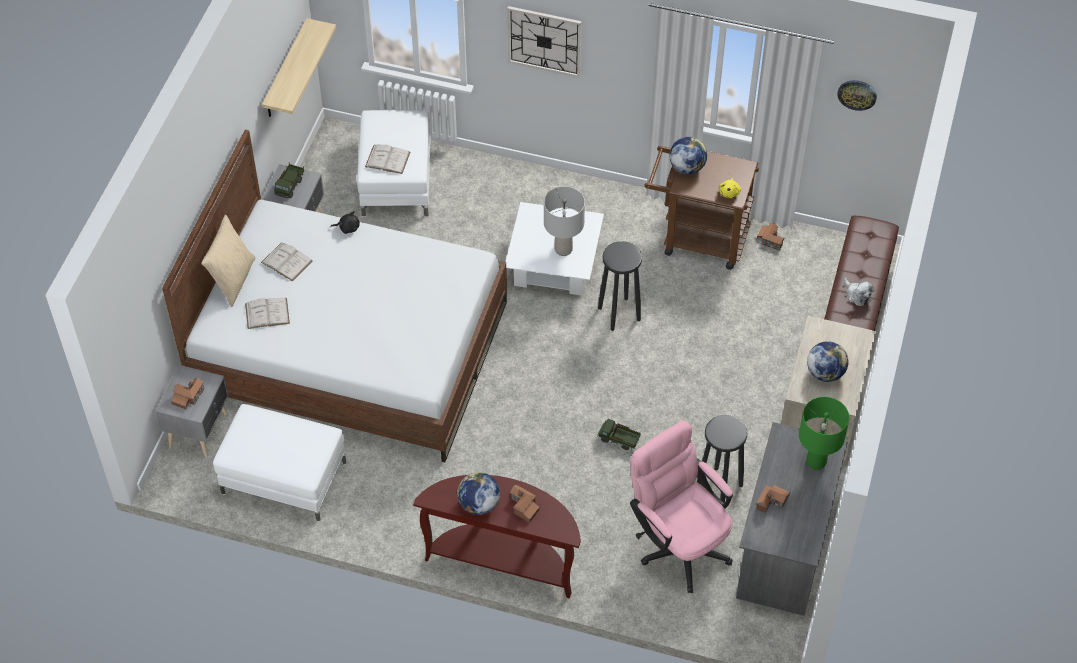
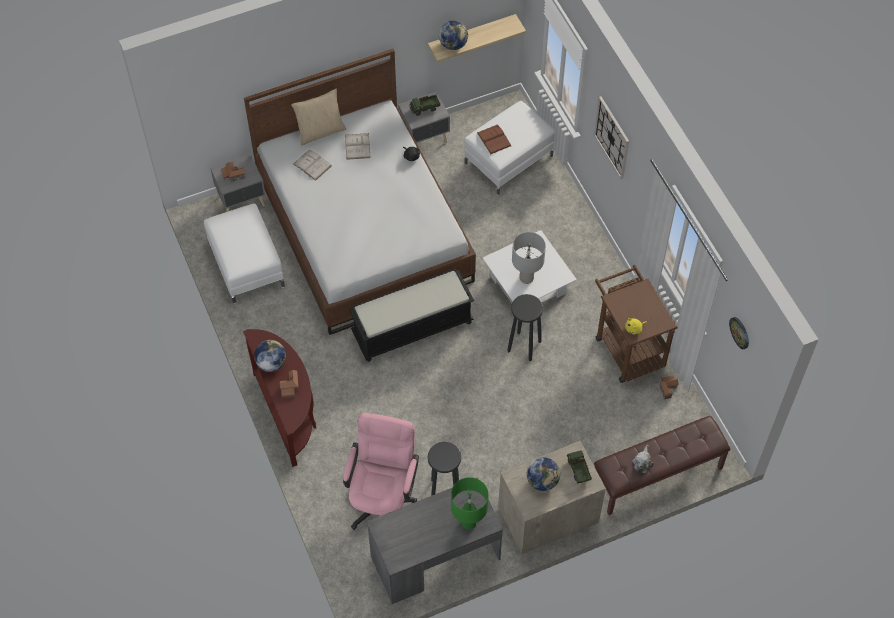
camera: 50 degrees right, 5 degrees up
white book [365,144,410,174] -> brown book [477,124,511,154]
toy truck [598,419,641,450] -> toy truck moved to [567,450,592,484]
globe [669,137,707,174] -> globe moved to [439,21,468,50]
toy house [756,485,790,513] -> none
none -> black bench [349,268,474,362]

